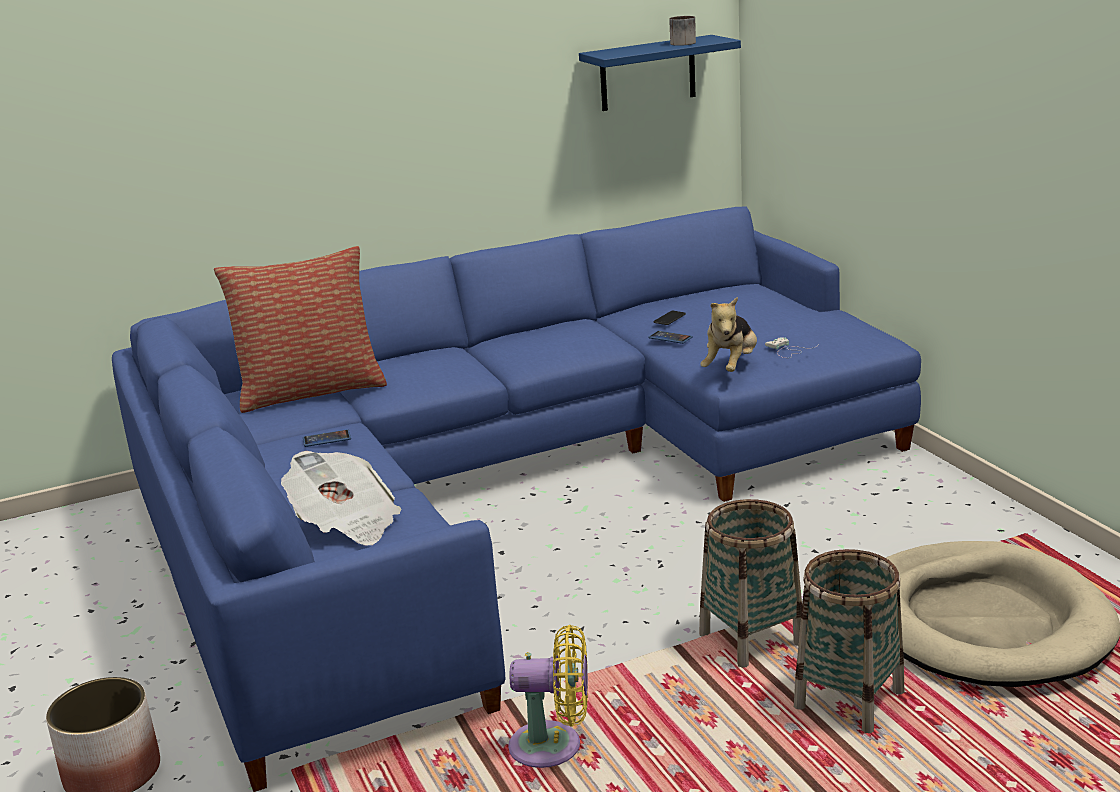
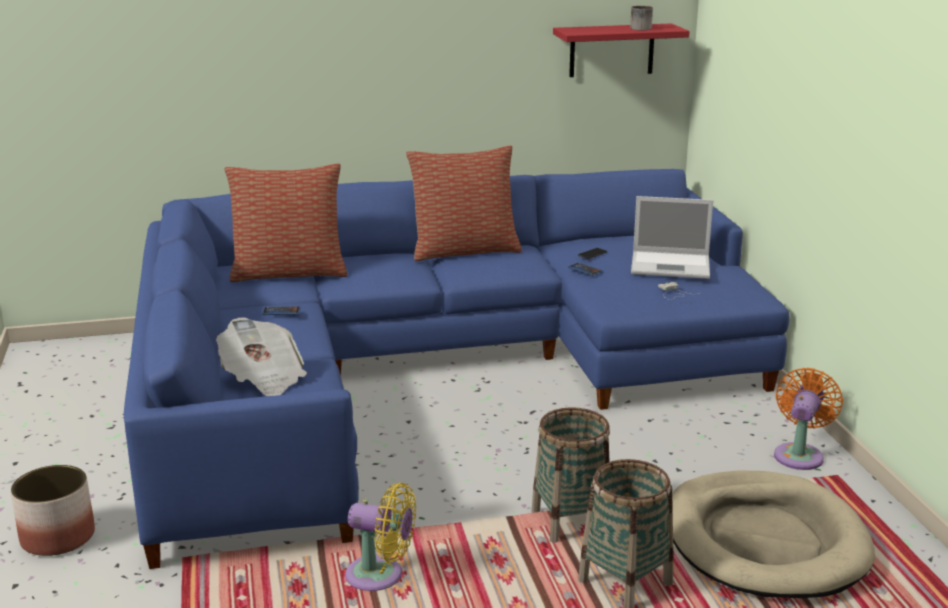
camera: 10 degrees right, 0 degrees up
blue shelf [579,35,741,111] -> red shelf [553,23,690,77]
plush toy [700,297,757,372] -> none
none -> pillow [406,146,522,261]
none -> laptop [631,196,713,279]
none -> orange fan [774,368,843,470]

